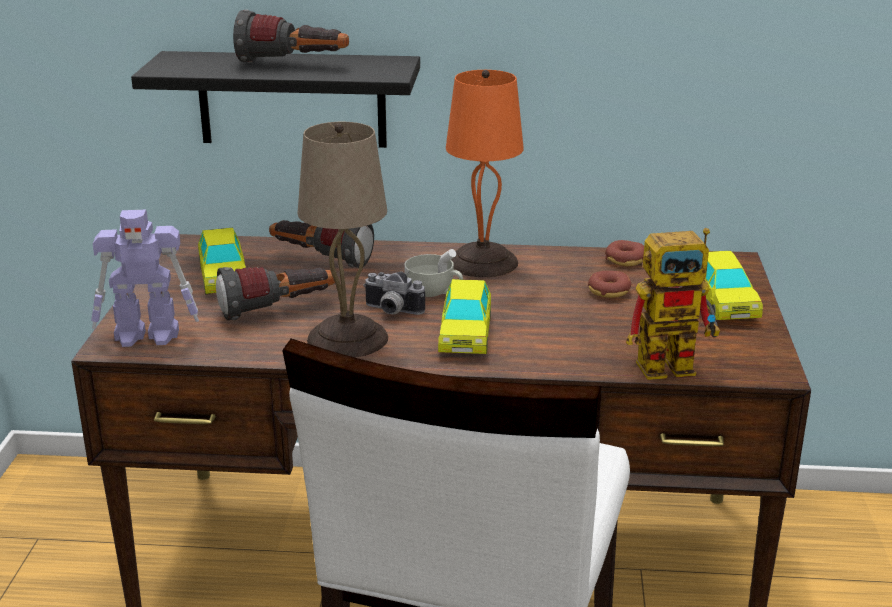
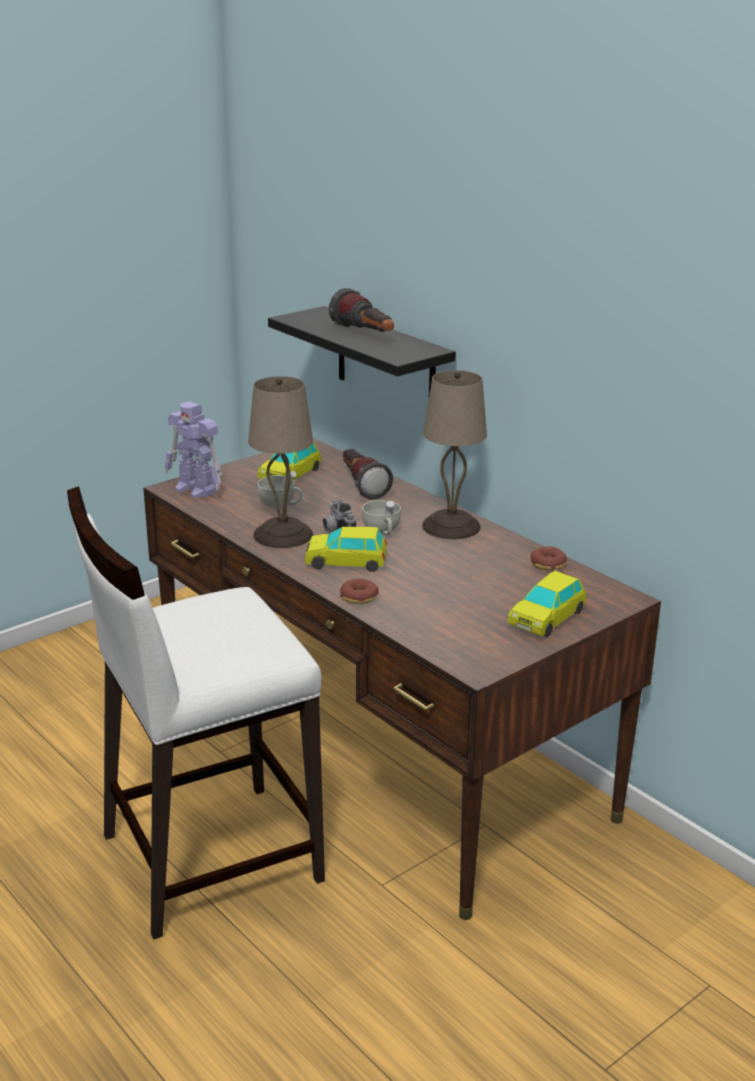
camera: 45 degrees right, 0 degrees up
flashlight [216,267,335,321] -> white cup [258,471,302,508]
toy car [438,279,491,354] -> toy car turned 45 degrees clockwise [305,527,387,572]
orange table lamp [446,70,524,277] -> beige table lamp [422,370,487,539]
donut [588,271,631,298] -> donut moved to [340,579,379,604]
toy robot [626,228,720,380] -> none

